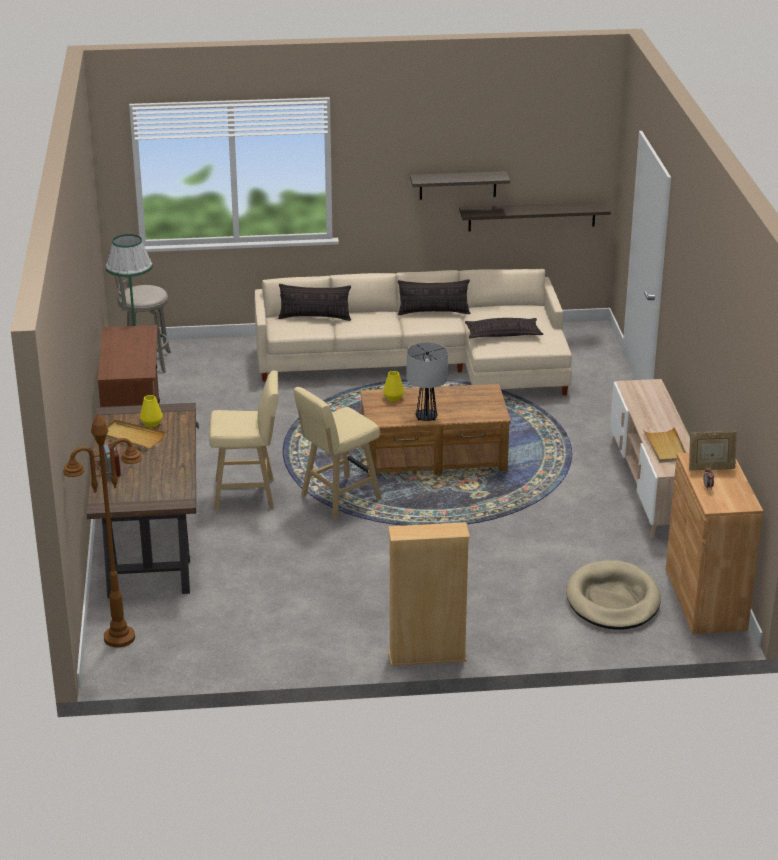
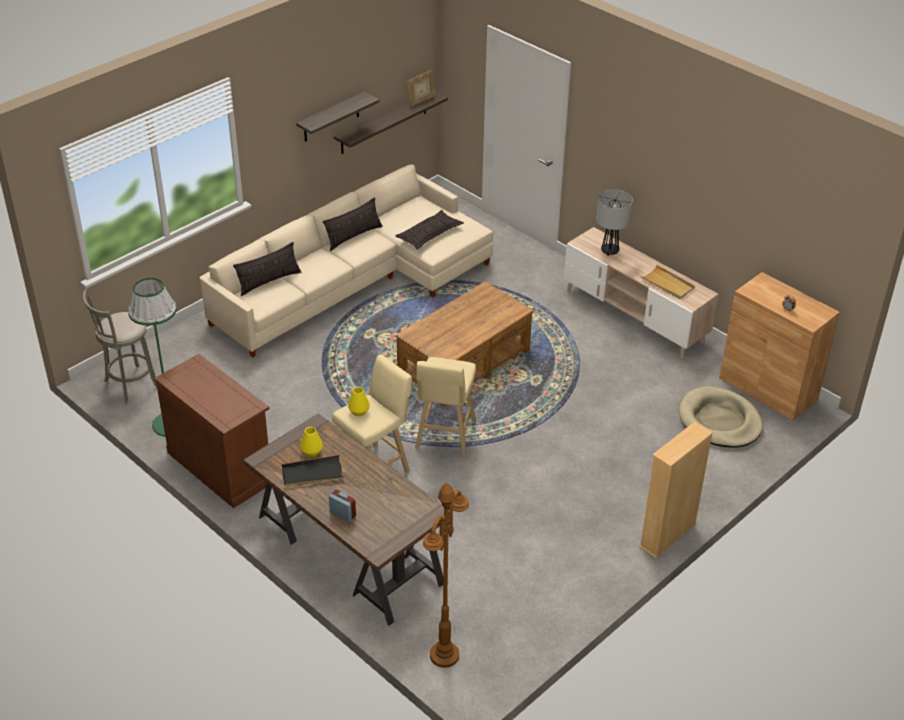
camera: 40 degrees left, 10 degrees up
beige tray [106,420,165,449] -> black tray [281,455,344,487]
yellow vase [383,371,404,402] -> yellow vase moved to [348,387,370,416]
table lamp [407,342,448,421] -> table lamp moved to [596,190,633,256]
picture frame [689,431,737,471] -> picture frame moved to [408,70,436,106]

